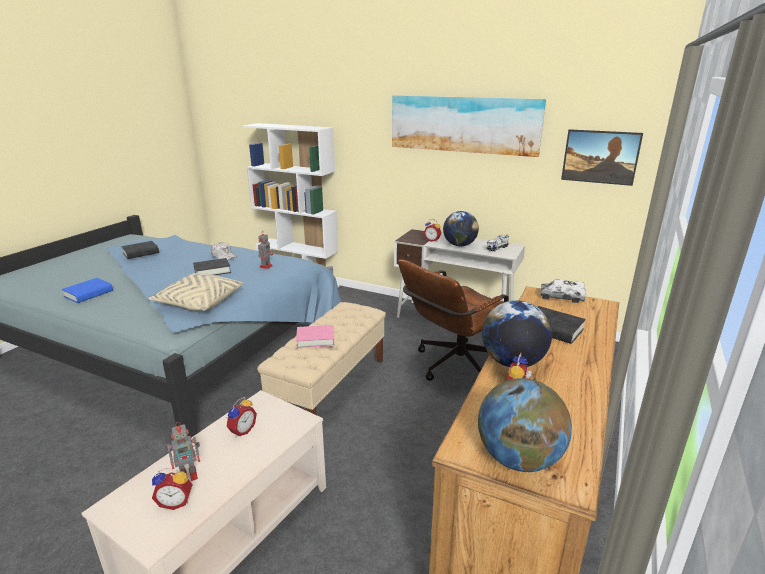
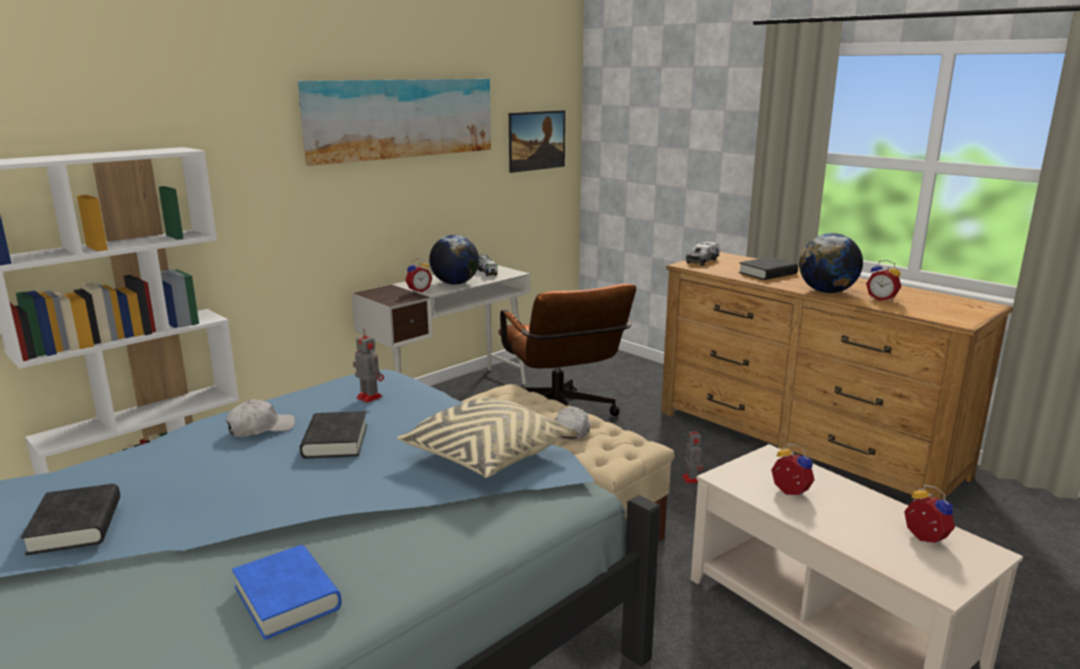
camera: 70 degrees left, 5 degrees down
alarm clock [152,468,193,510] -> alarm clock turned 45 degrees counterclockwise [904,485,955,546]
toy robot [167,422,200,481] -> toy robot moved to [682,427,703,483]
pink book [296,325,335,348] -> white cap [555,407,591,439]
globe [478,378,572,472] -> none

